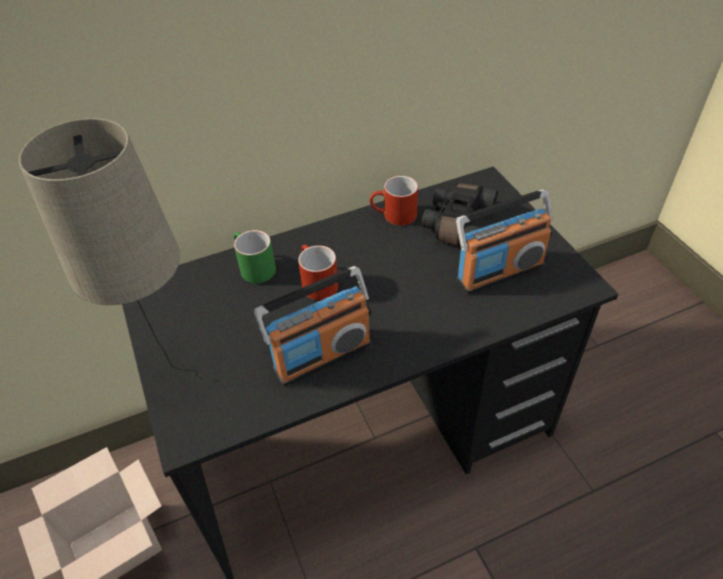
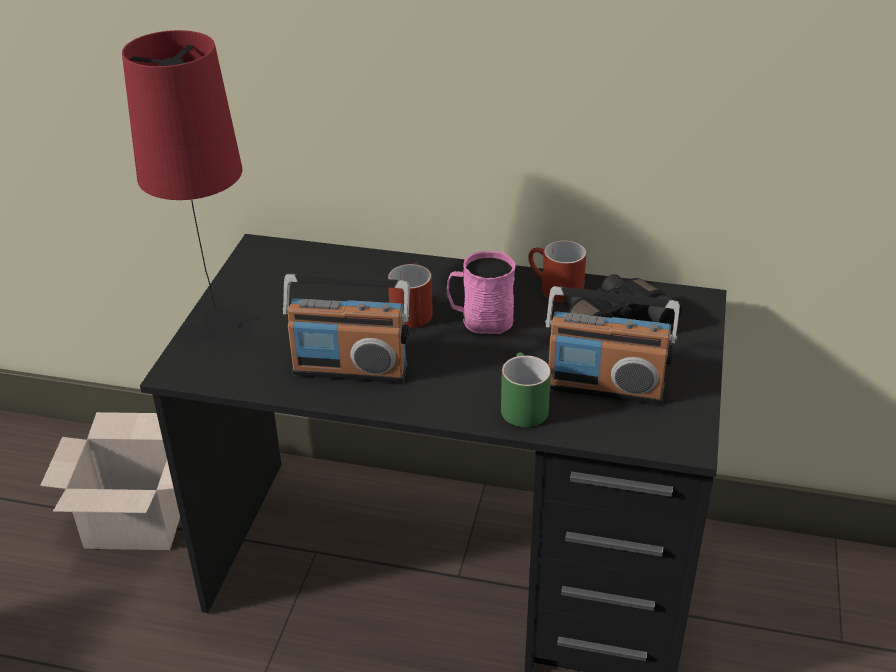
camera: 35 degrees right, 10 degrees down
beige table lamp [19,118,198,371] -> red table lamp [122,30,242,328]
green mug [234,230,276,284] -> green mug moved to [501,352,551,427]
none -> pink mug [447,251,516,334]

